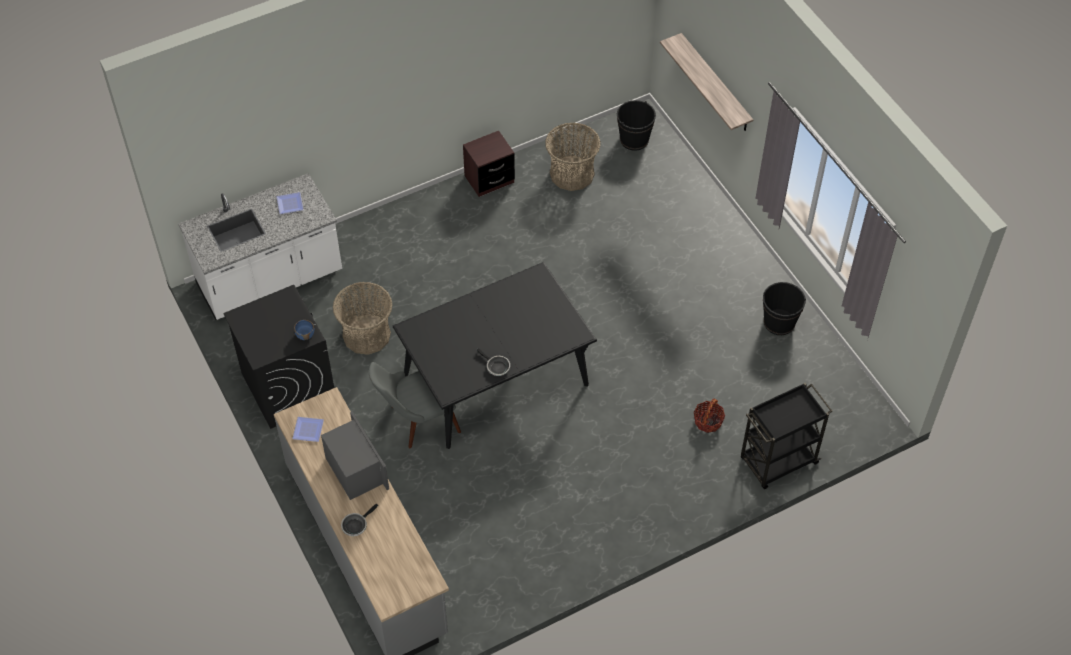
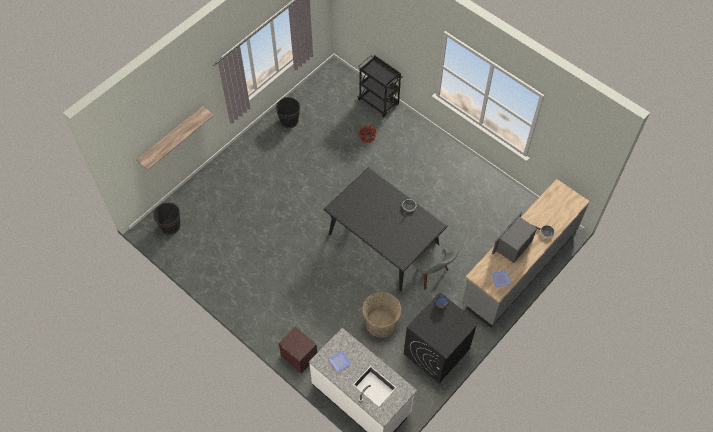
camera: 110 degrees left, 5 degrees up
brown nightstand [463,131,515,197] -> brown nightstand moved to [279,326,317,374]
basket [545,123,601,191] -> none

